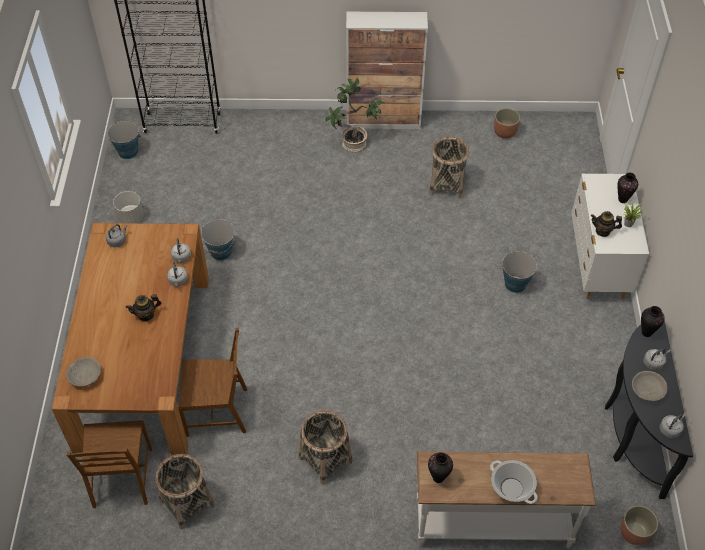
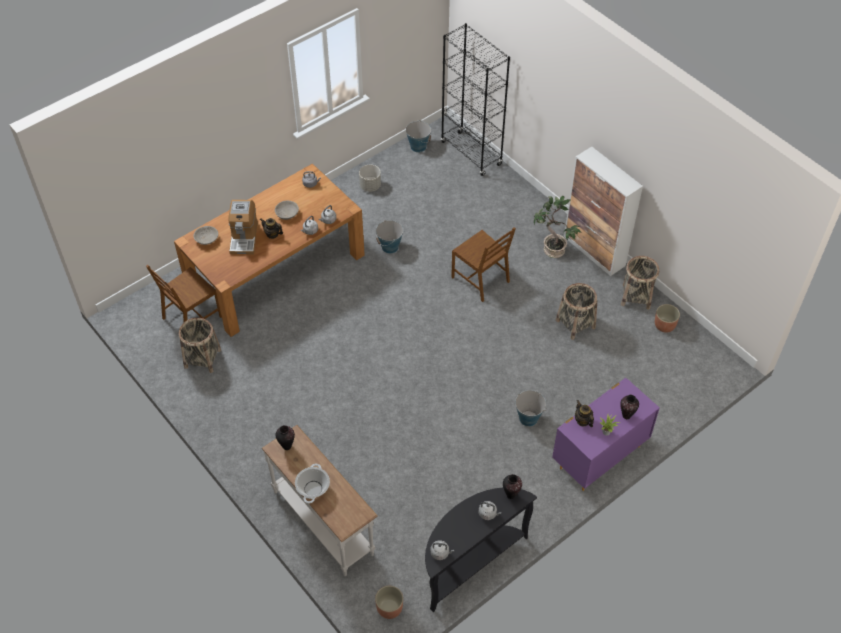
camera: 50 degrees right, 0 degrees up
brown chair [178,328,247,437] -> brown chair moved to [451,227,516,302]
basket [299,410,353,485] -> basket moved to [621,256,659,310]
white dresser [571,174,649,299] -> purple dresser [552,378,660,491]
grey bowl [632,371,668,402] -> grey bowl moved to [275,201,299,220]
none -> coffee machine [228,200,258,254]

